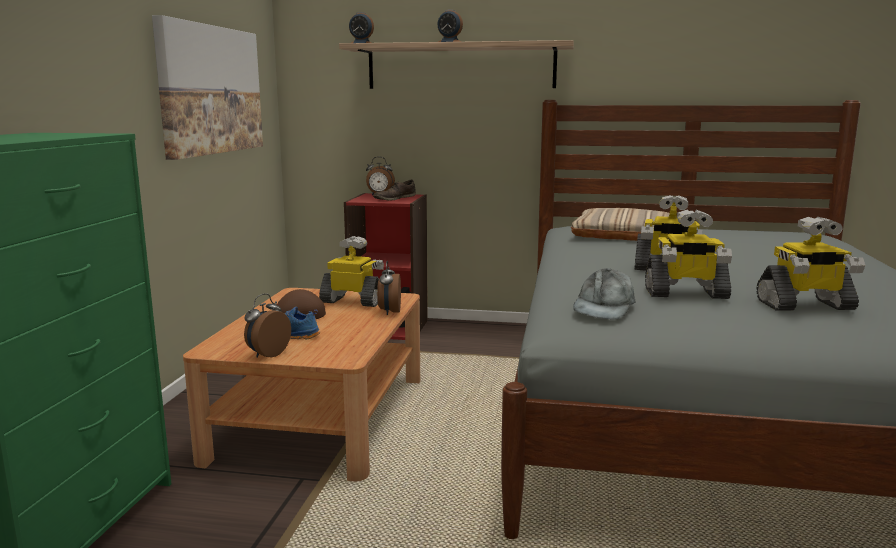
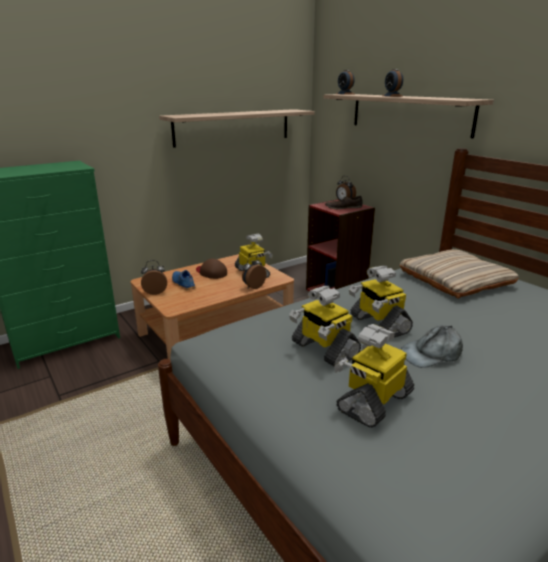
camera: 45 degrees right, 10 degrees up
picture [152,15,263,160] -> shelf [159,109,315,148]
grey cap [573,268,636,319] -> grey cap moved to [401,326,463,368]
toy robot [756,217,865,311] -> toy robot turned 90 degrees clockwise [334,324,414,428]

